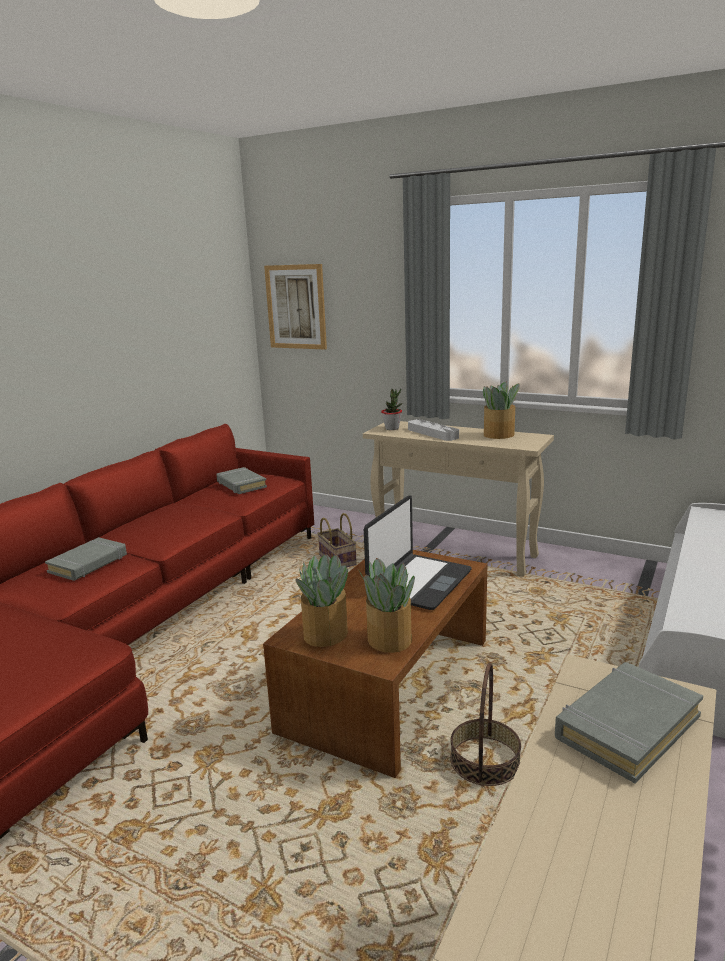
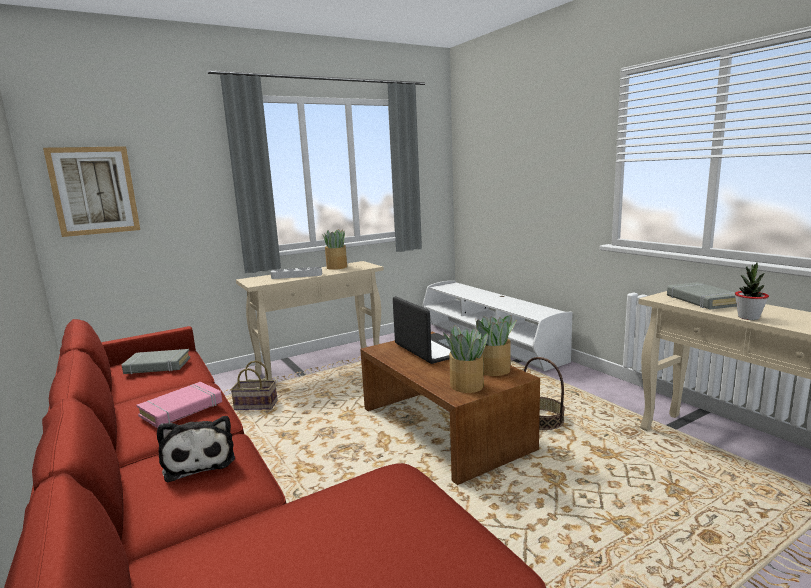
camera: 60 degrees left, 5 degrees down
grey book [45,537,127,581] -> plush toy [157,416,235,483]
potted plant [381,389,402,430] -> potted plant moved to [735,262,769,320]
none -> pink book [137,382,222,428]

